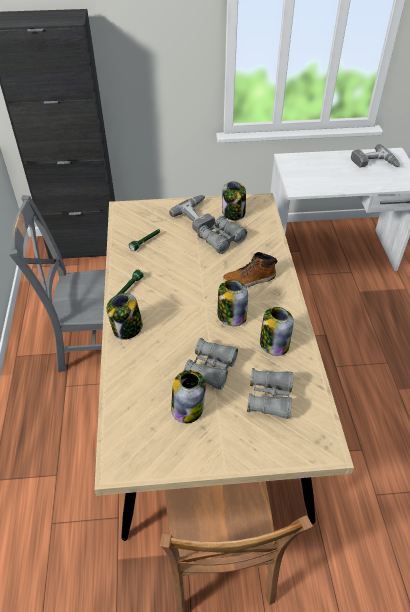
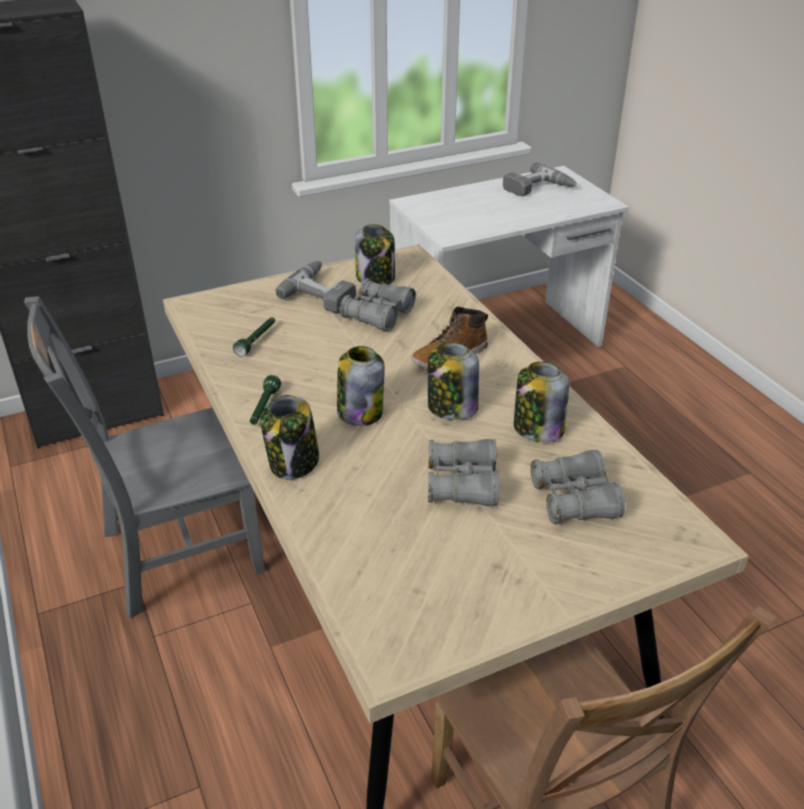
camera: 20 degrees left, 10 degrees down
jar [171,370,206,423] -> jar moved to [337,346,384,426]

